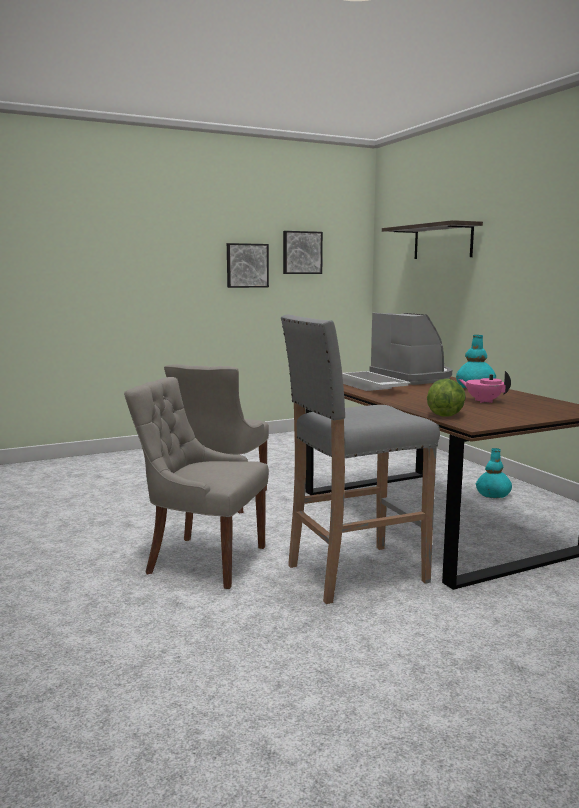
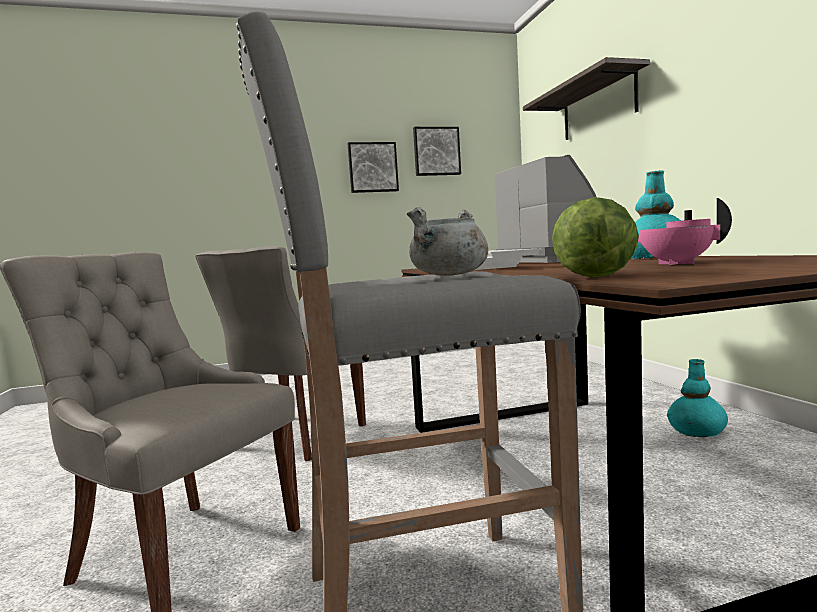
camera: 10 degrees right, 5 degrees down
none -> grey cooking pot [407,207,488,276]

